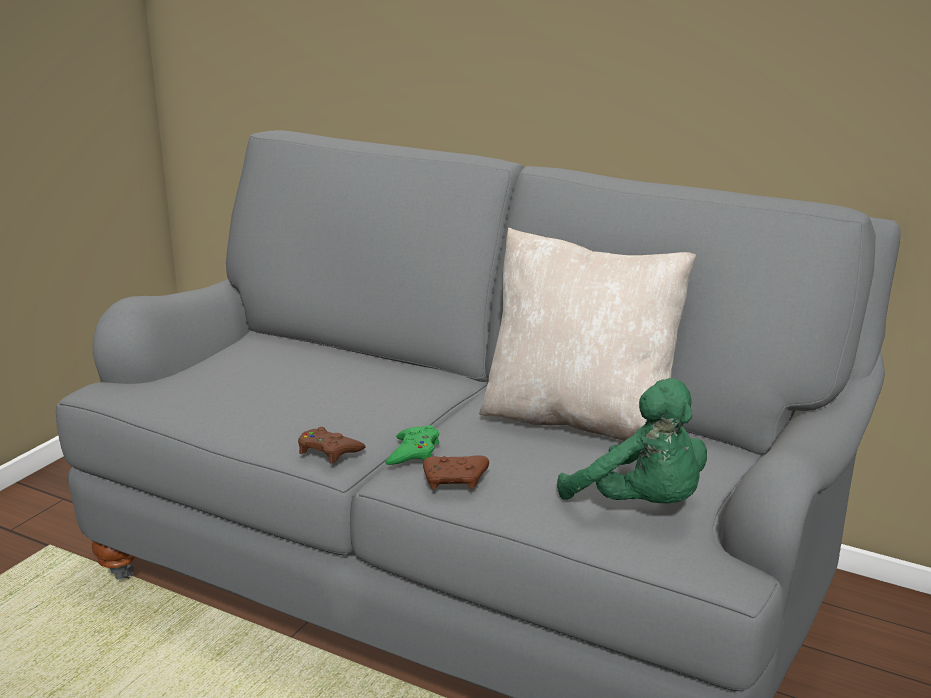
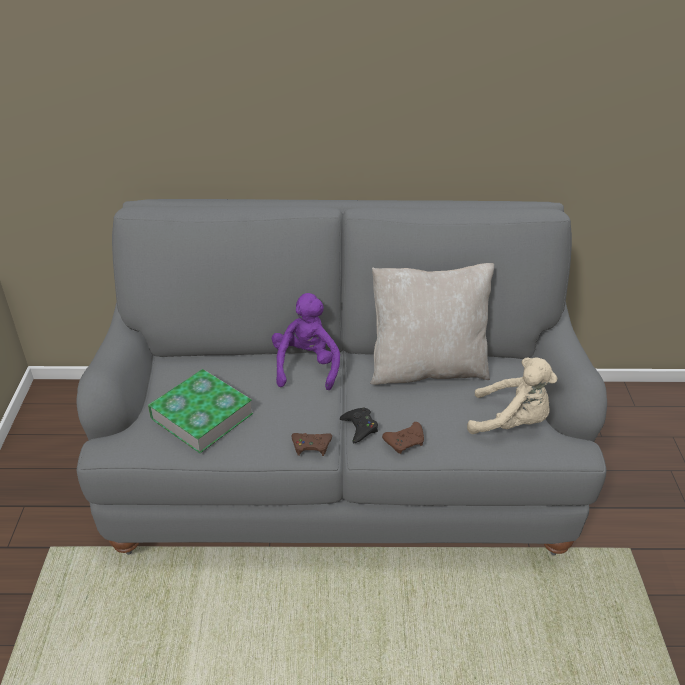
camera: 30 degrees left, 15 degrees up
green game controller [385,425,439,465] -> black game controller [340,408,378,443]
green plush toy [557,378,707,503] -> beige plush toy [467,357,558,434]
none -> book [148,369,253,453]
none -> purple plush toy [272,293,340,390]

